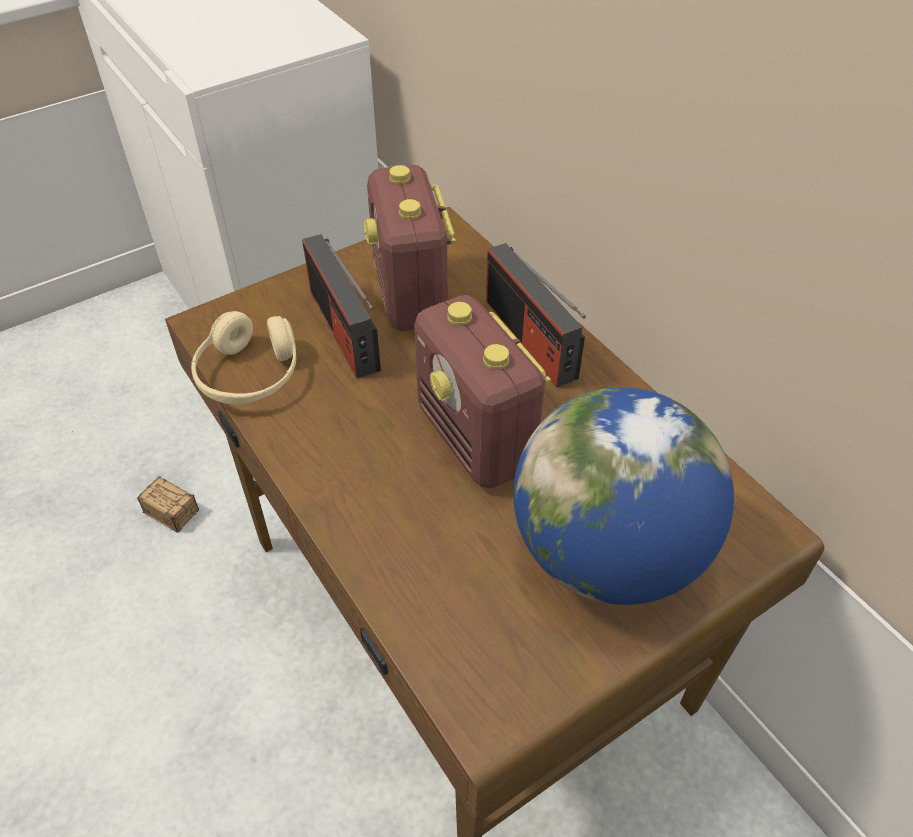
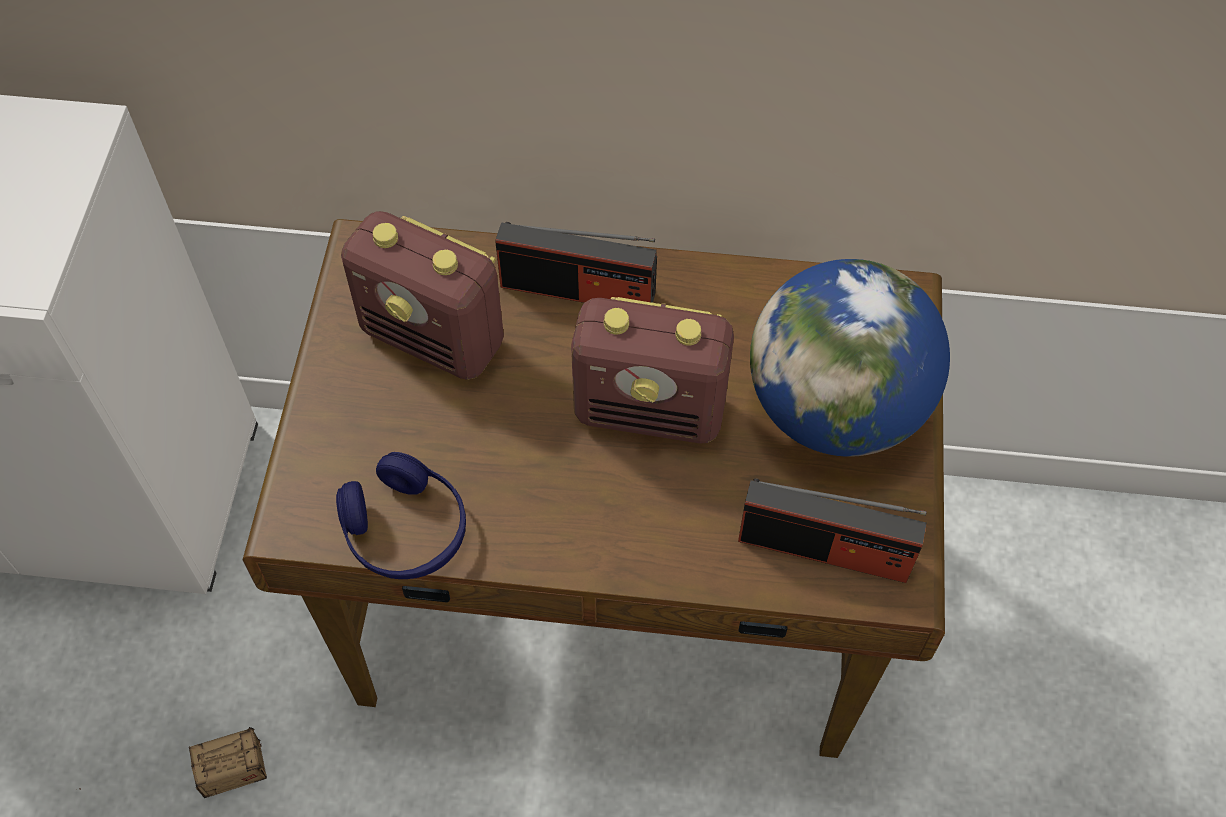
camera: 50 degrees left, 10 degrees up
beige headphones [191,311,296,404] -> blue headphones [336,452,466,579]
radio [302,234,381,378] -> radio moved to [738,478,927,583]

